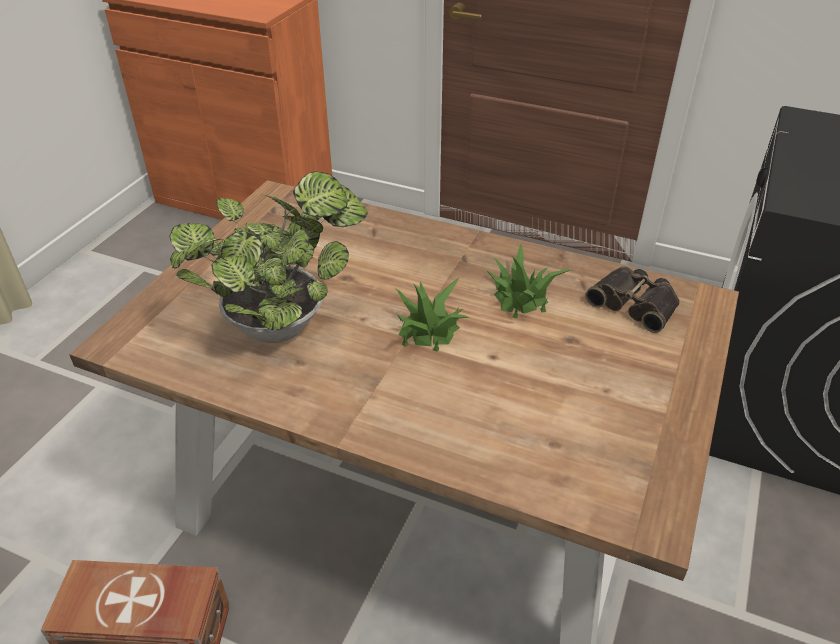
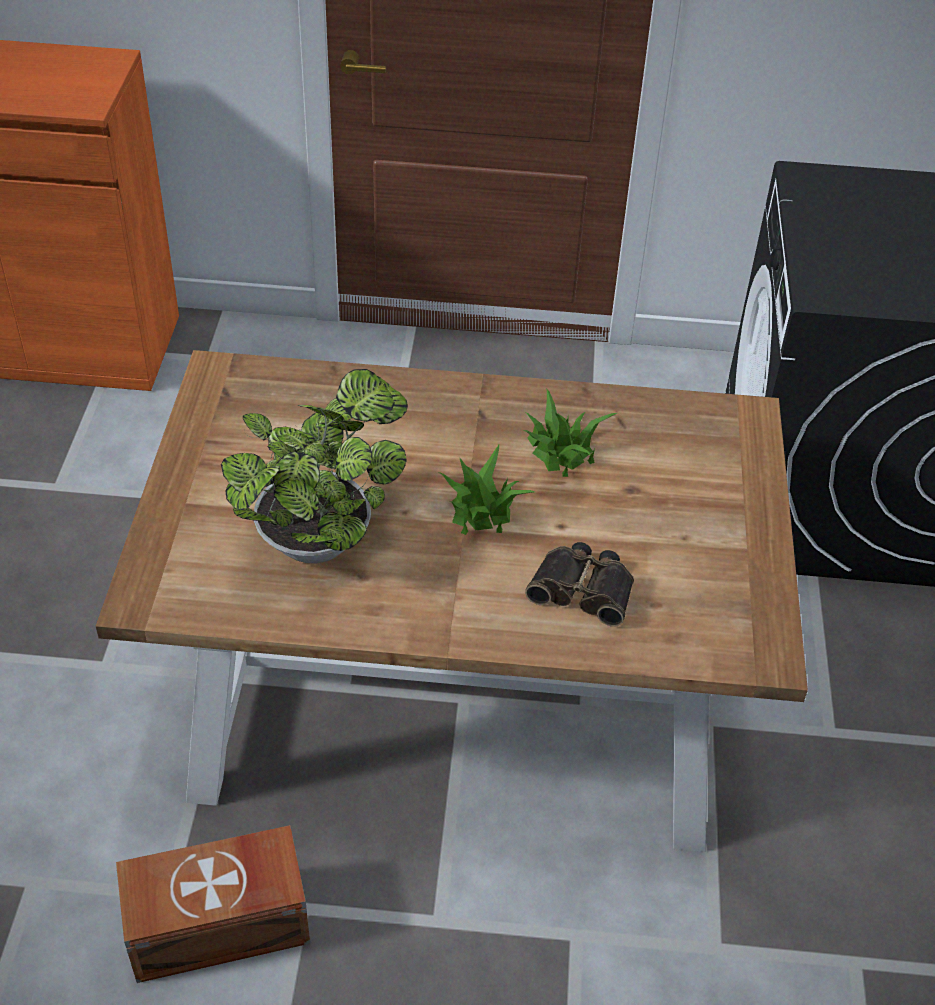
camera: 20 degrees left, 5 degrees up
binoculars [585,266,680,333] -> binoculars moved to [525,542,634,627]

